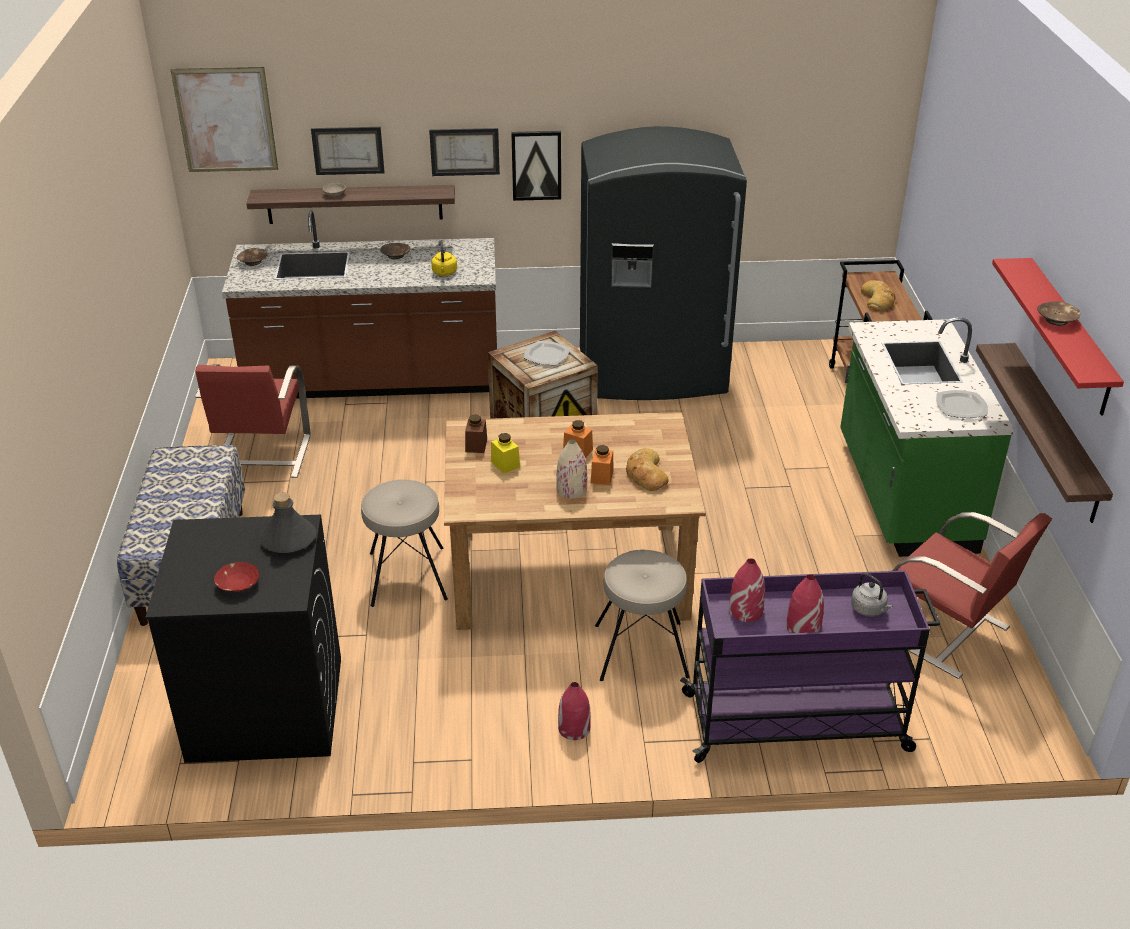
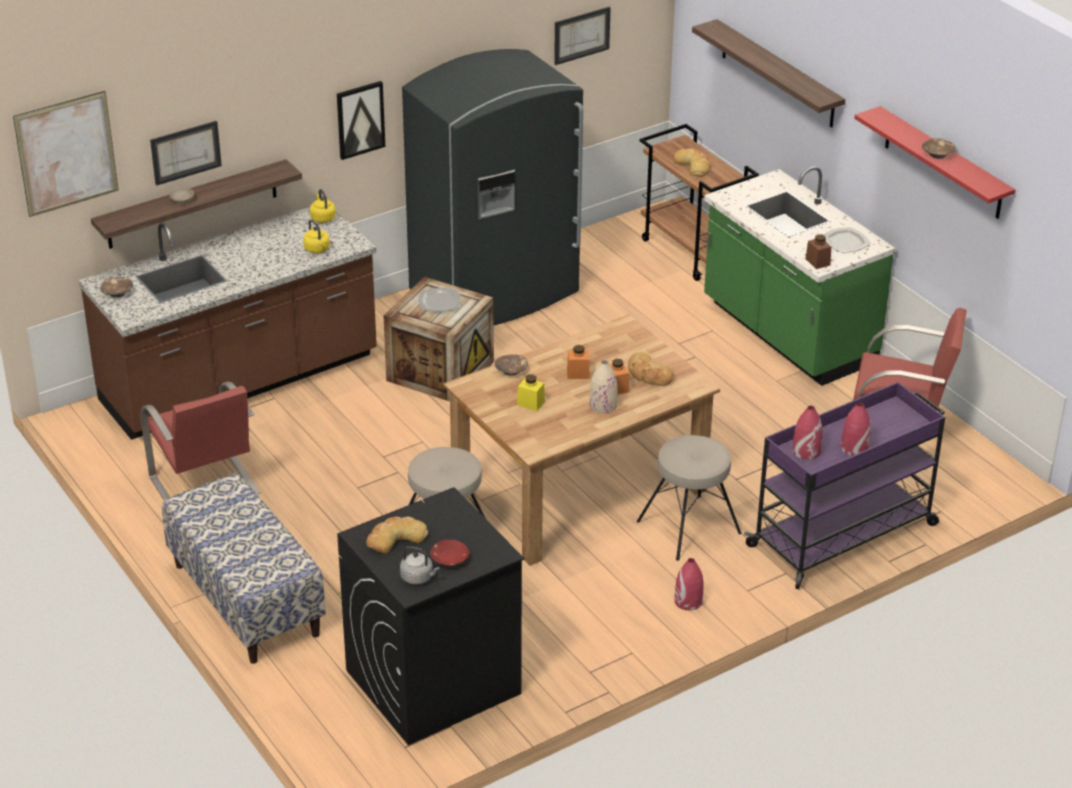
camera: 30 degrees left, 0 degrees up
grey bottle [260,492,316,554] -> none
brown bowl [380,243,410,259] -> brown bowl moved to [495,354,528,375]
picture [429,128,500,176] -> picture moved to [554,7,611,65]
brown jar [465,414,487,453] -> brown jar moved to [805,234,831,269]
grey kettle [851,573,893,617] -> grey kettle moved to [400,546,440,585]
shelf [976,343,1113,523] -> shelf moved to [692,19,845,127]
none -> yellow kettle [310,189,336,223]
none -> bread [366,517,429,554]

